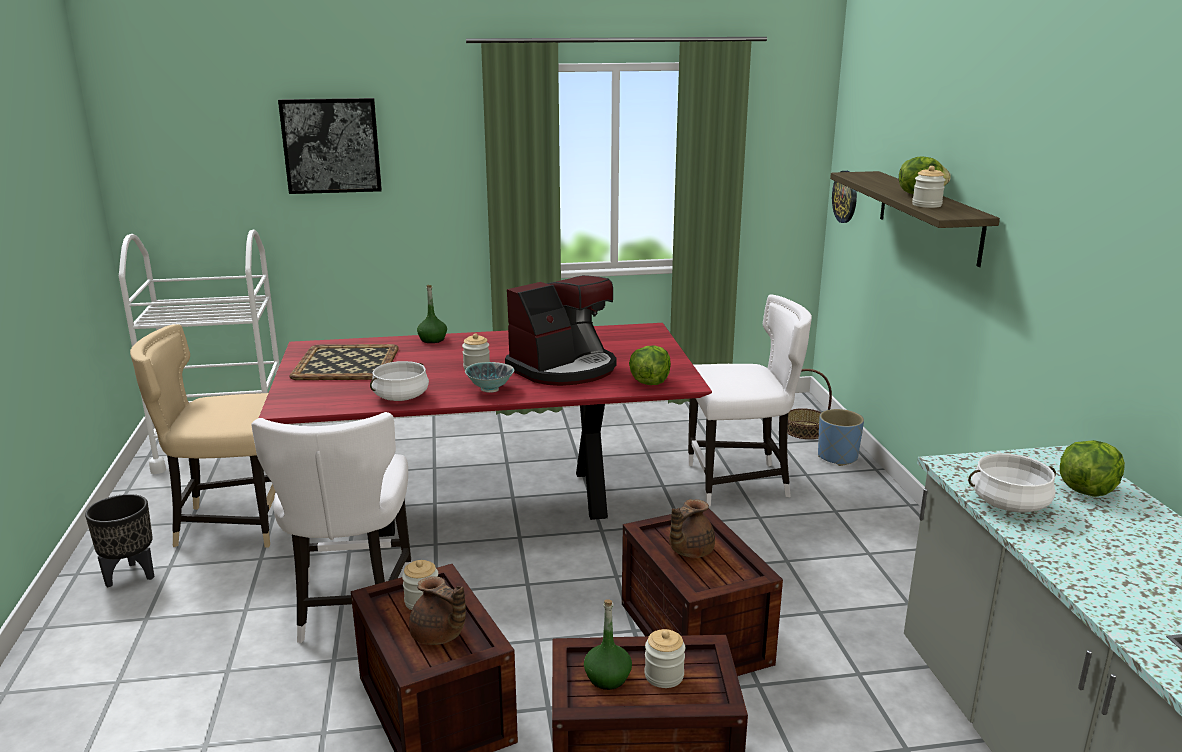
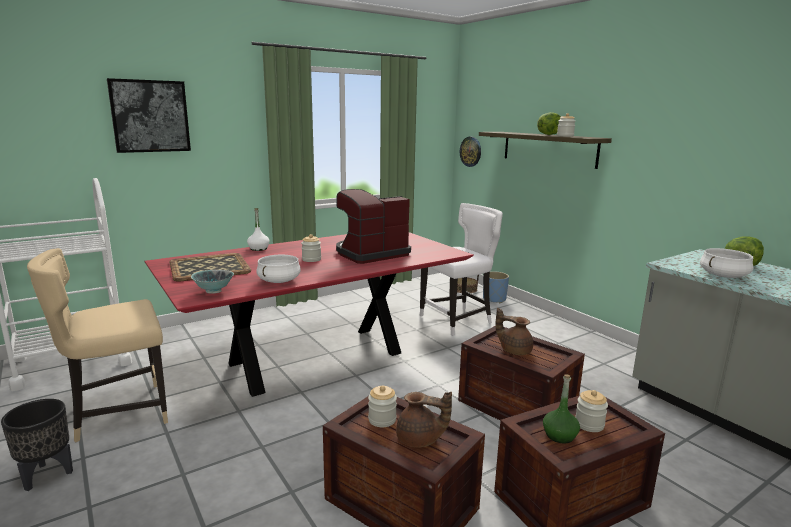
camera: 25 degrees left, 5 degrees down
white chair [251,412,411,643] -> none
green bottle [417,285,447,343] -> white bottle [247,208,270,251]
bowl [465,362,514,393] -> bowl moved to [191,270,234,294]
coffee machine [505,275,617,386] -> coffee machine turned 150 degrees counterclockwise [336,189,411,264]
lettuce [629,346,671,385] -> none
brown teapot [669,499,715,558] -> brown teapot turned 105 degrees clockwise [496,308,533,355]

